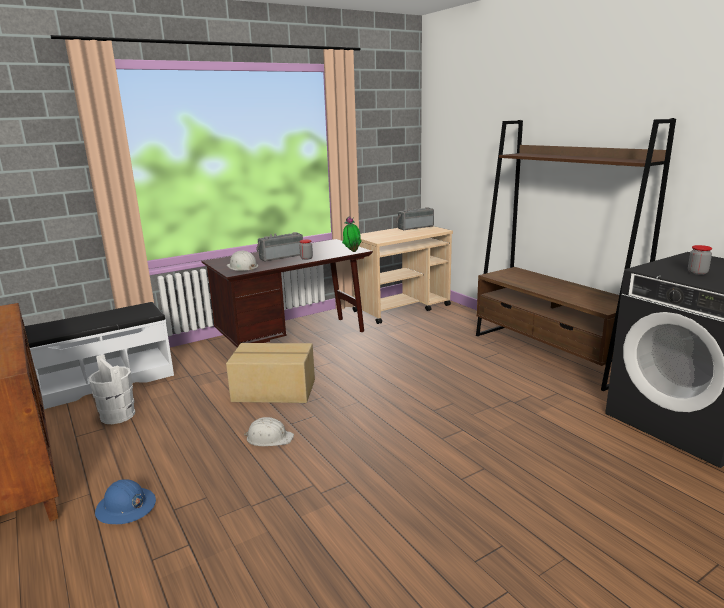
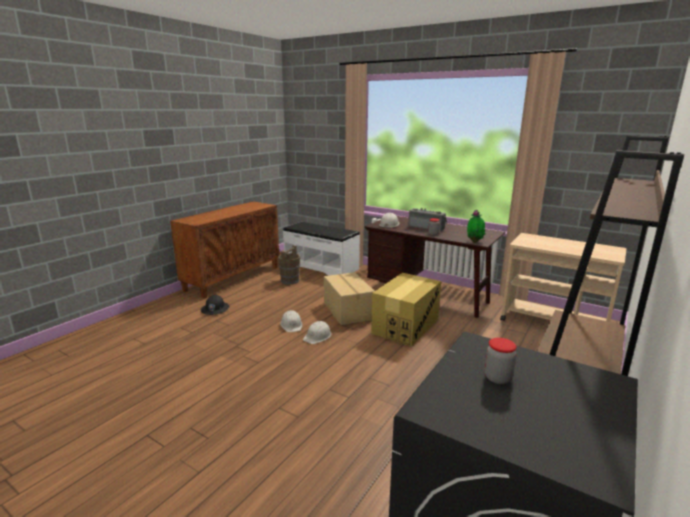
camera: 65 degrees right, 0 degrees up
white bucket [89,354,135,424] -> brown bucket [278,245,300,284]
blue hard hat [95,479,156,524] -> black hard hat [201,295,229,315]
radio [396,207,434,230] -> none
none -> white hard hat [303,321,331,344]
none -> cardboard box [371,273,441,346]

